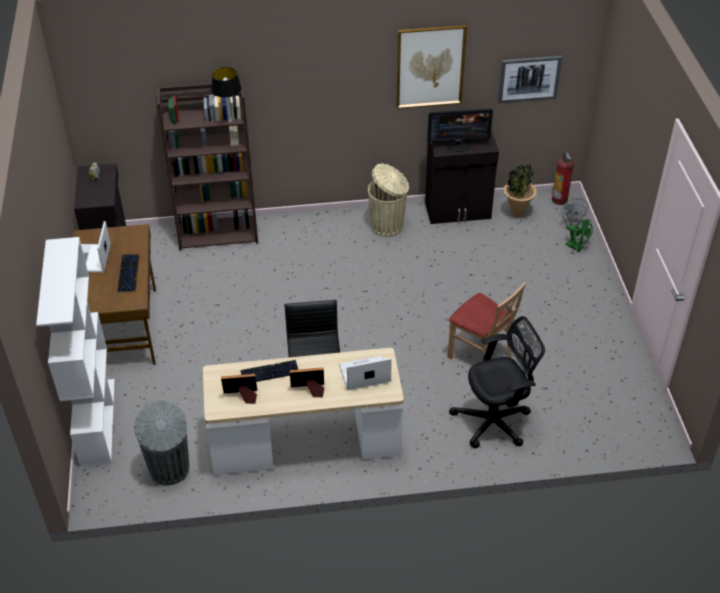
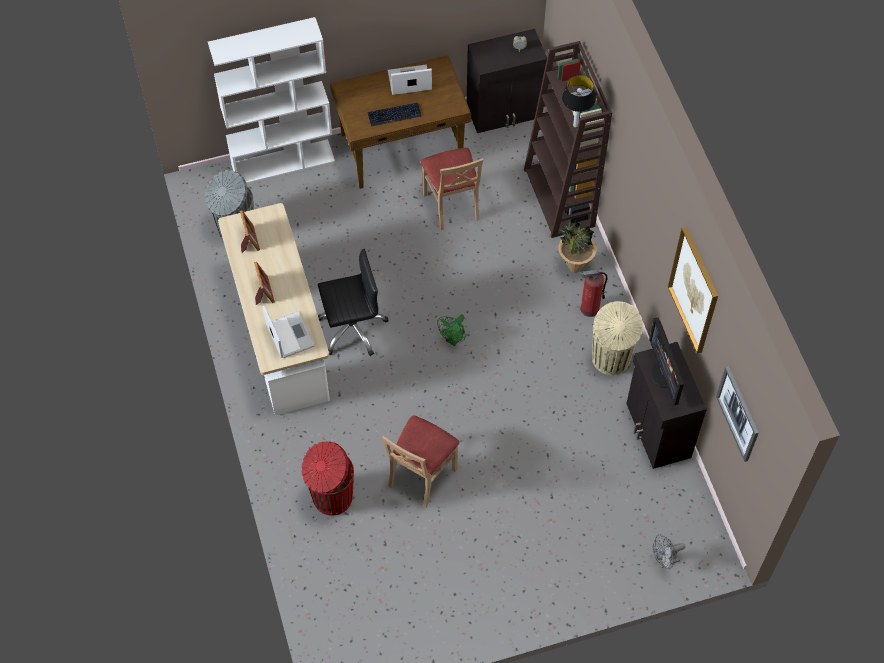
camera: 80 degrees right, 15 degrees up
keyboard [240,360,298,382] -> none
black office chair [449,316,545,448] -> red trash can [301,441,354,516]
potted plant [504,163,537,217] -> potted plant moved to [559,220,597,273]
fire extinguisher [552,152,574,205] -> fire extinguisher moved to [580,270,608,317]
green fan [565,219,593,252] -> green fan moved to [437,315,466,346]
none -> beige chair [421,148,484,230]

